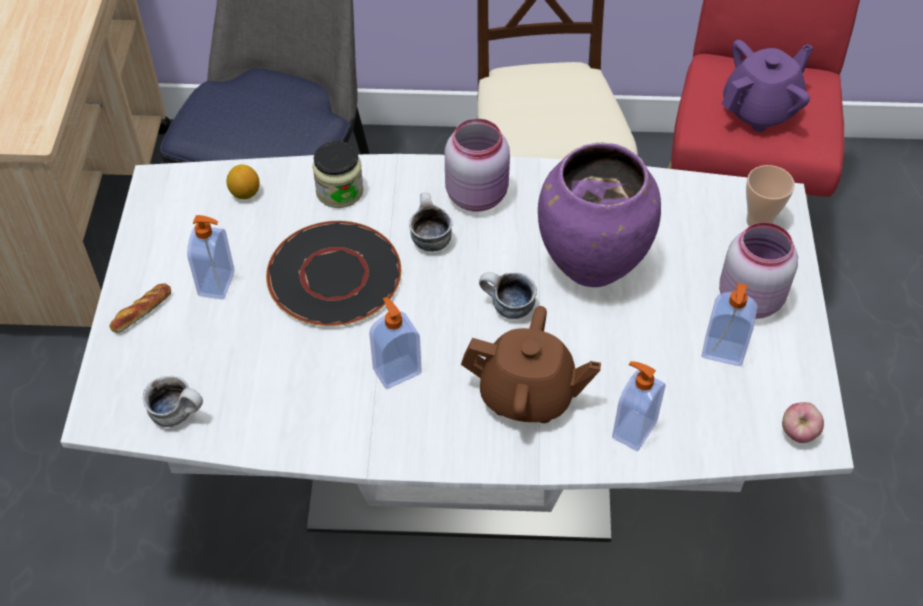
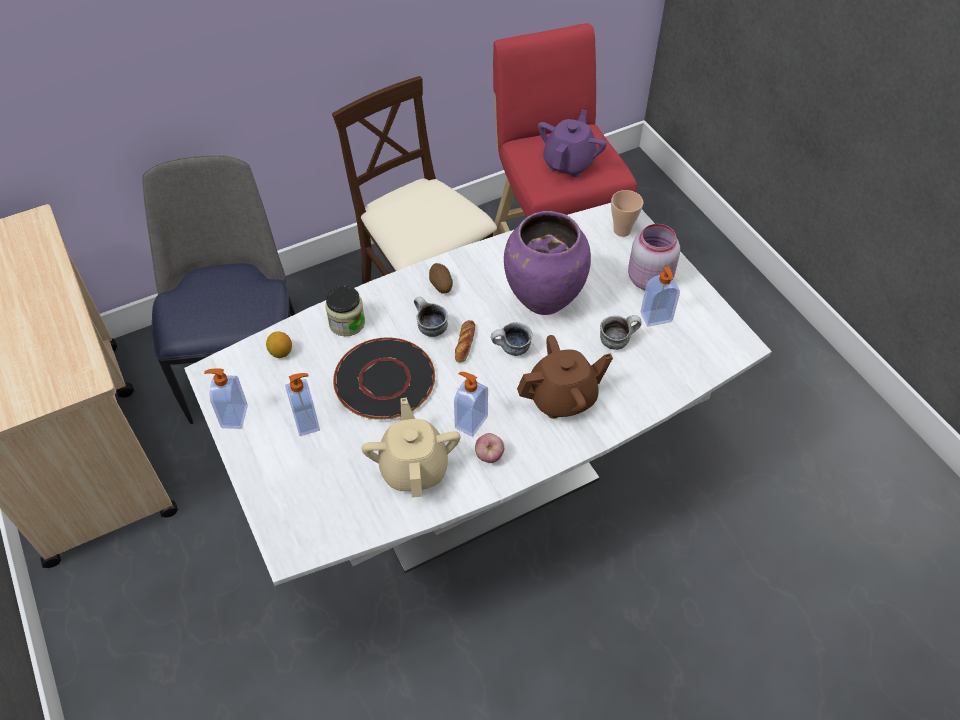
camera: 30 degrees left, 0 degrees up
bread [110,284,171,333] -> bread moved to [455,320,475,363]
mug [143,376,203,427] -> mug moved to [600,315,642,350]
pink jar [445,119,510,211] -> potato [429,263,453,293]
soap dispenser [612,361,666,451] -> soap dispenser moved to [204,368,248,429]
apple [782,402,824,443] -> apple moved to [475,433,504,463]
none -> beige teapot [361,397,460,498]

